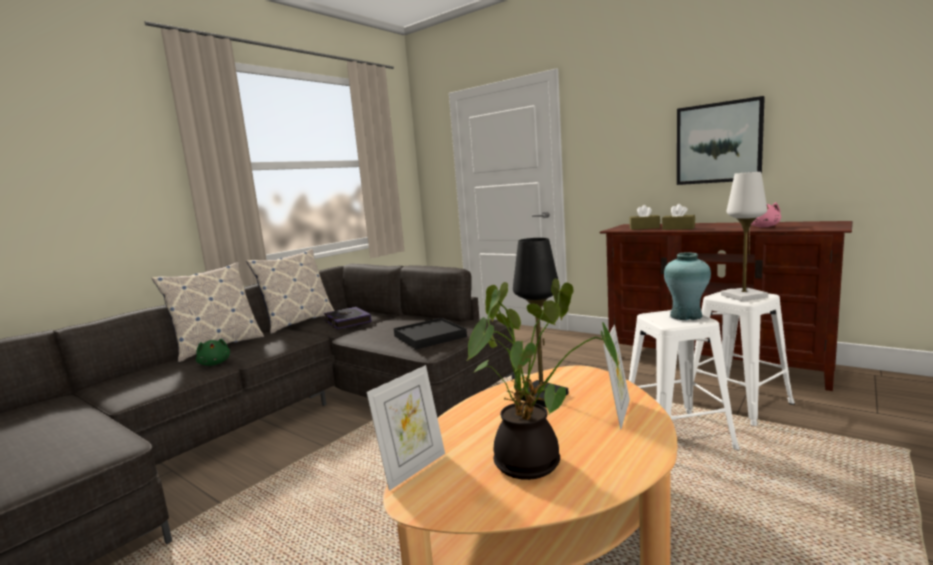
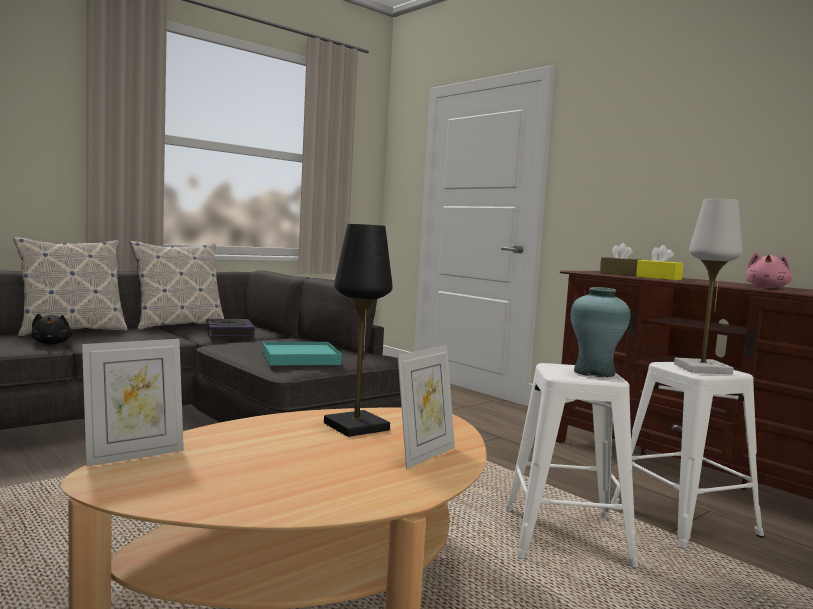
camera: 10 degrees right, 5 degrees down
green plush toy [196,338,230,366] -> black plush toy [31,314,73,344]
black tray [394,318,467,349] -> turquoise tray [262,342,342,366]
potted plant [466,278,620,480] -> none
brown tissue box [662,204,695,230] -> yellow tissue box [636,245,684,280]
picture [677,96,765,185] -> none

